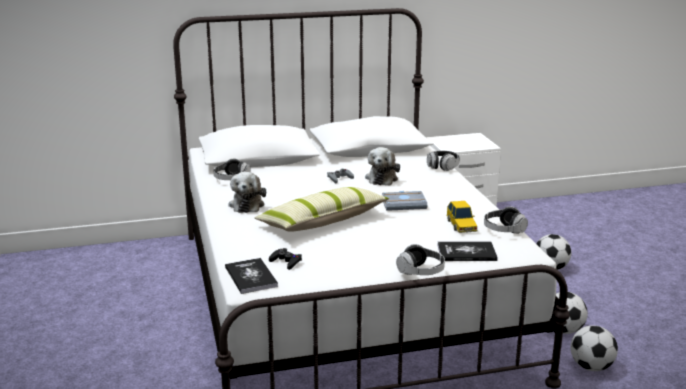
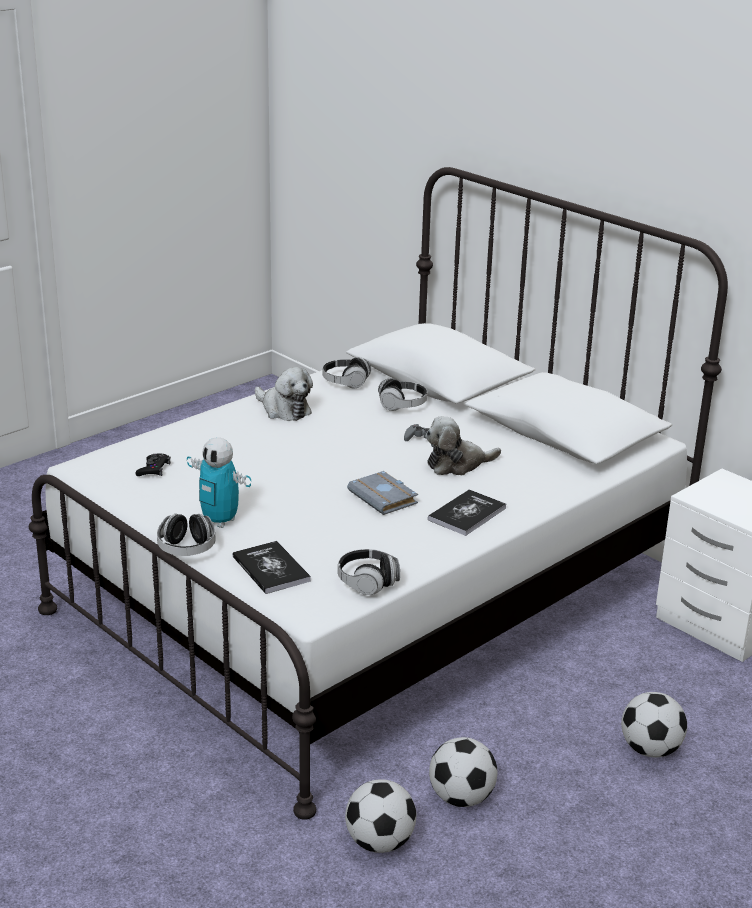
camera: 60 degrees right, 5 degrees up
book [225,258,278,294] -> book moved to [428,489,506,536]
plush toy [228,172,266,213] -> plush toy turned 105 degrees counterclockwise [255,367,313,421]
pillow [255,187,389,232] -> none
headphones [427,151,460,171] -> headphones moved to [378,378,427,411]
toy car [446,201,478,233] -> none
none -> toy robot [187,437,251,528]

